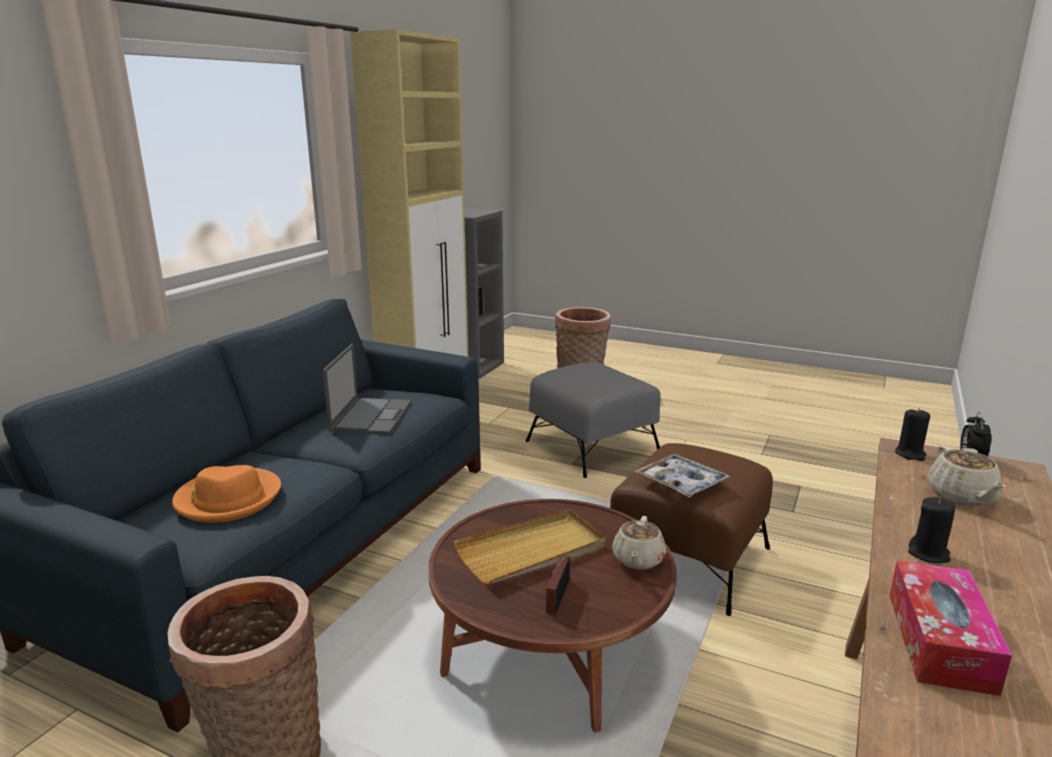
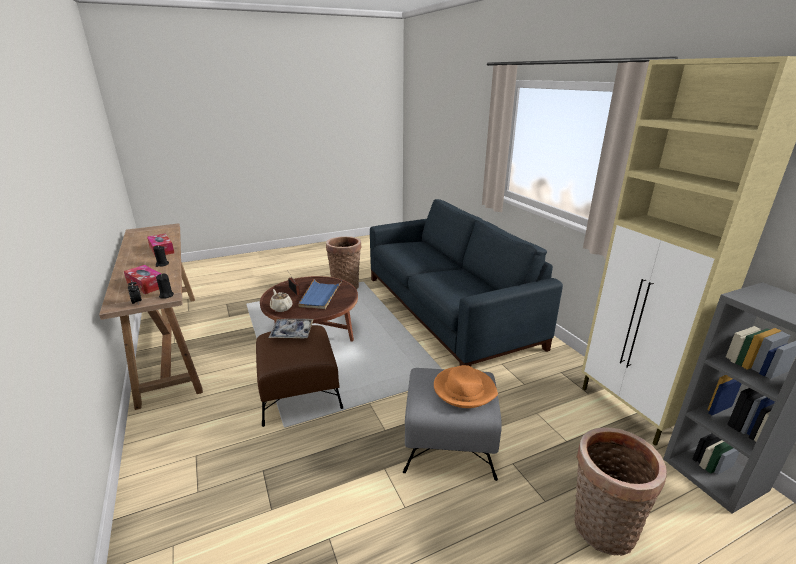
camera: 130 degrees right, 5 degrees up
orange hat [172,465,281,523] -> orange hat moved to [434,365,498,408]
laptop [323,344,411,434] -> none
beige tray [454,509,605,585] -> blue tray [298,279,342,309]
beige teapot [927,445,1006,507] -> tissue box [124,265,161,294]

